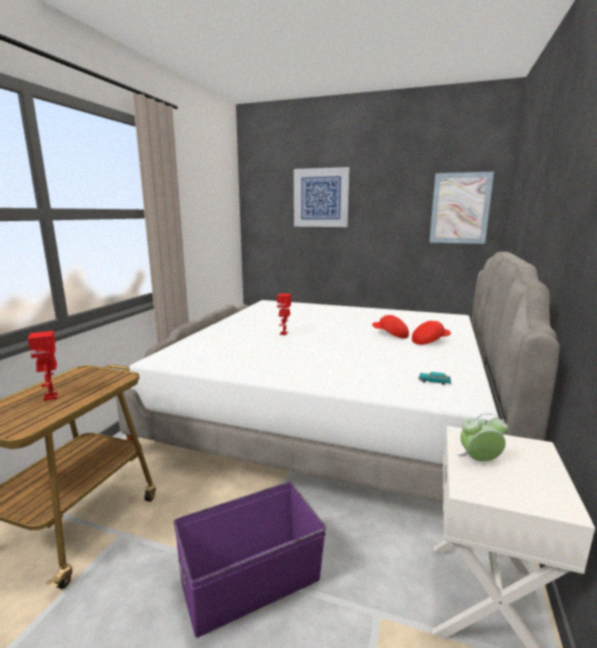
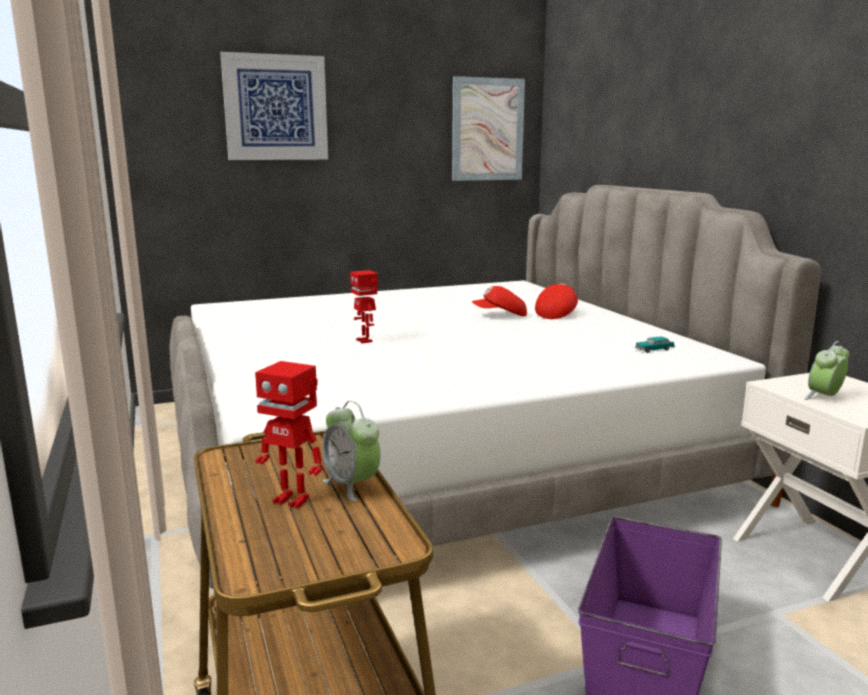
camera: 40 degrees left, 0 degrees up
none -> alarm clock [323,401,381,501]

